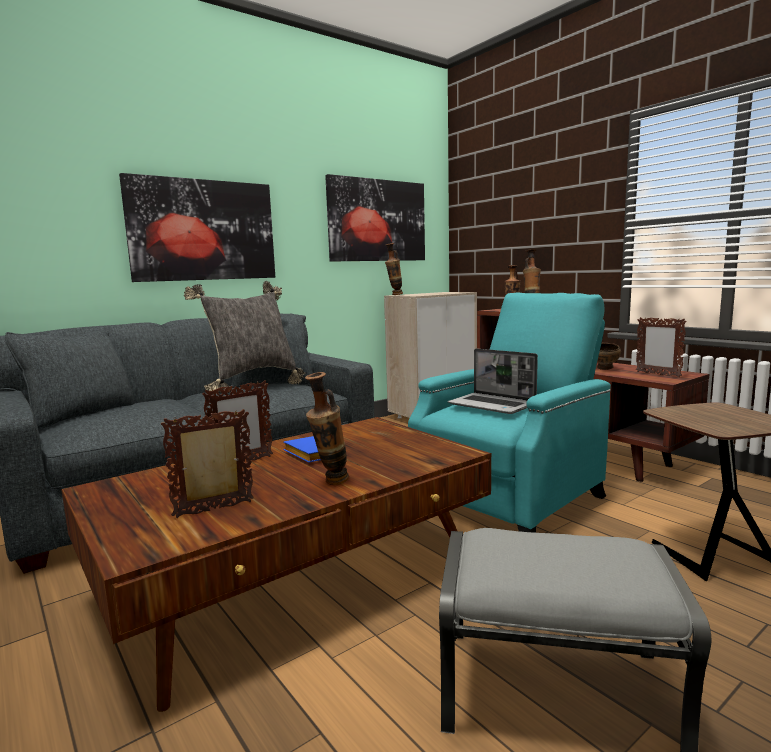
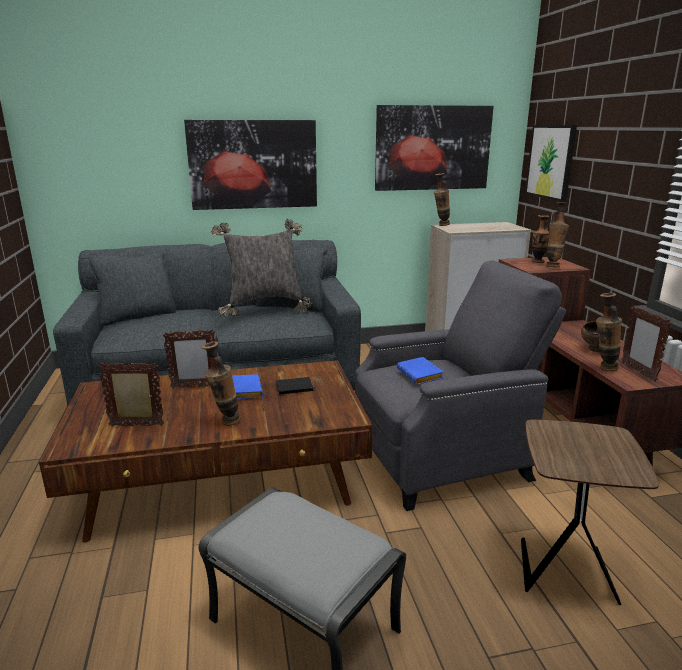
camera: 25 degrees right, 10 degrees up
turquoise armchair [408,292,611,533] -> grey armchair [355,261,566,511]
laptop [448,348,538,414] -> blue book [397,357,444,385]
none -> black book [276,377,315,395]
none -> picture [525,125,577,202]
none -> vase [596,293,622,372]

